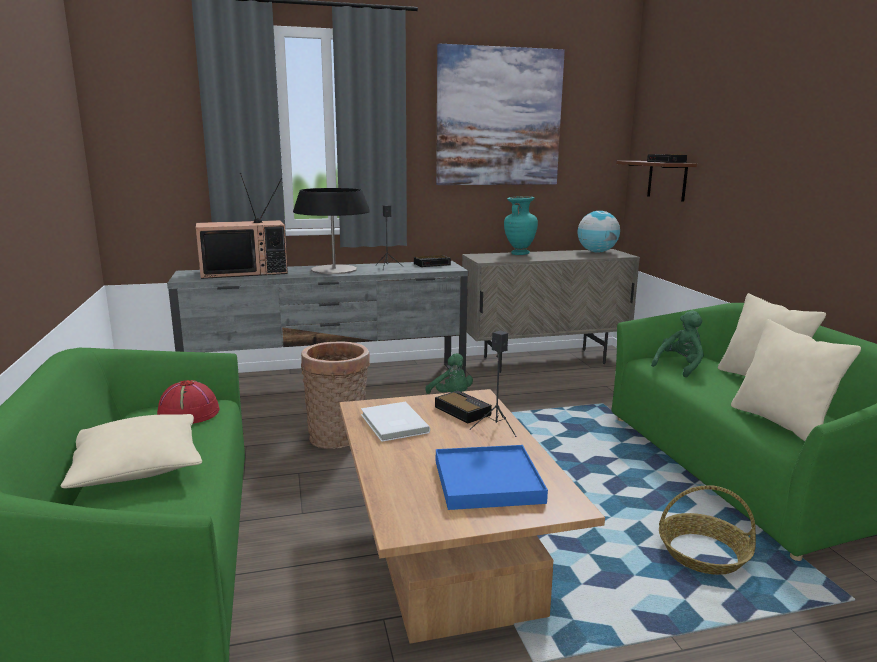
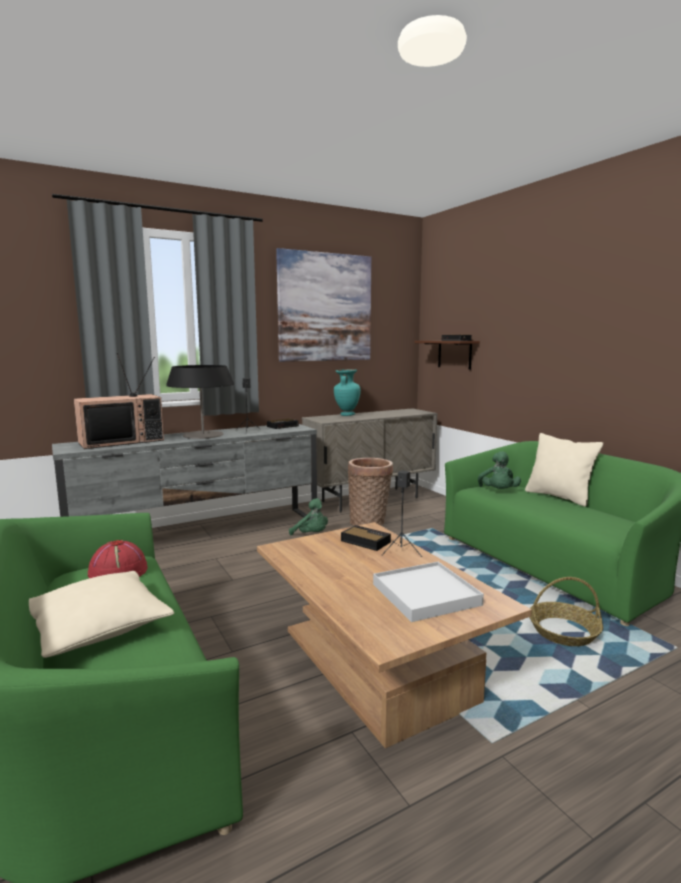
camera: 15 degrees left, 5 degrees down
basket [301,341,370,449] -> basket moved to [348,458,393,526]
white book [361,402,430,442] -> none
blue tray [436,445,548,510] -> white tray [373,562,484,622]
globe [578,211,620,253] -> none
green plush toy [651,310,704,377] -> green plush toy turned 150 degrees clockwise [478,451,521,489]
beige pillow [731,319,861,441] -> none

